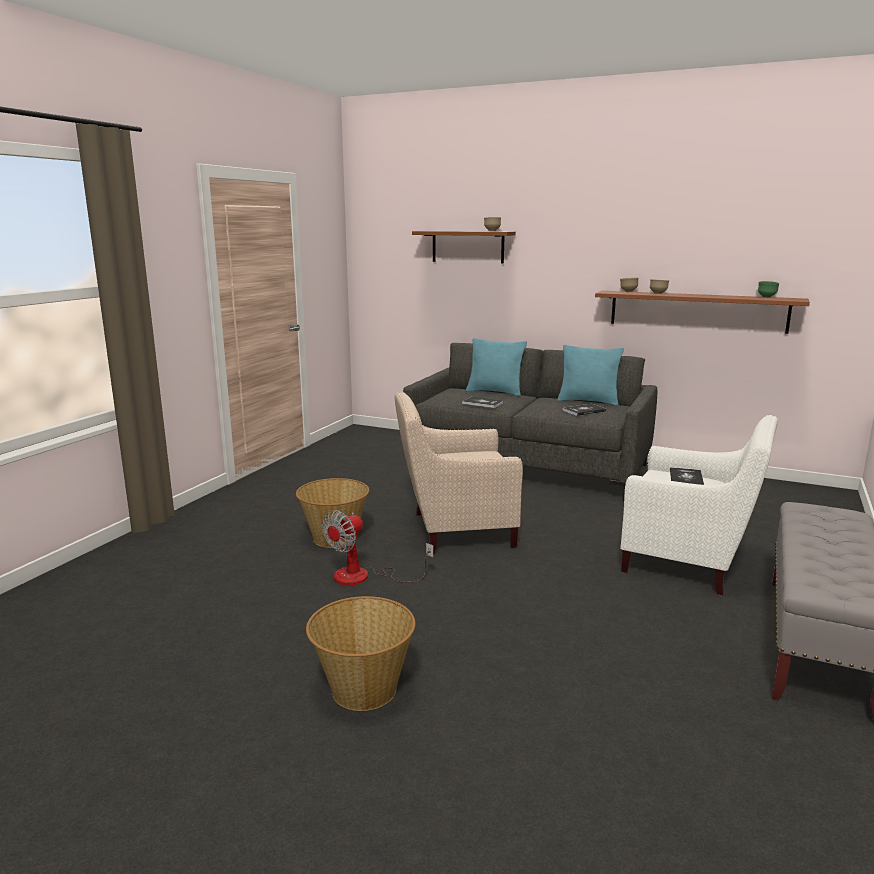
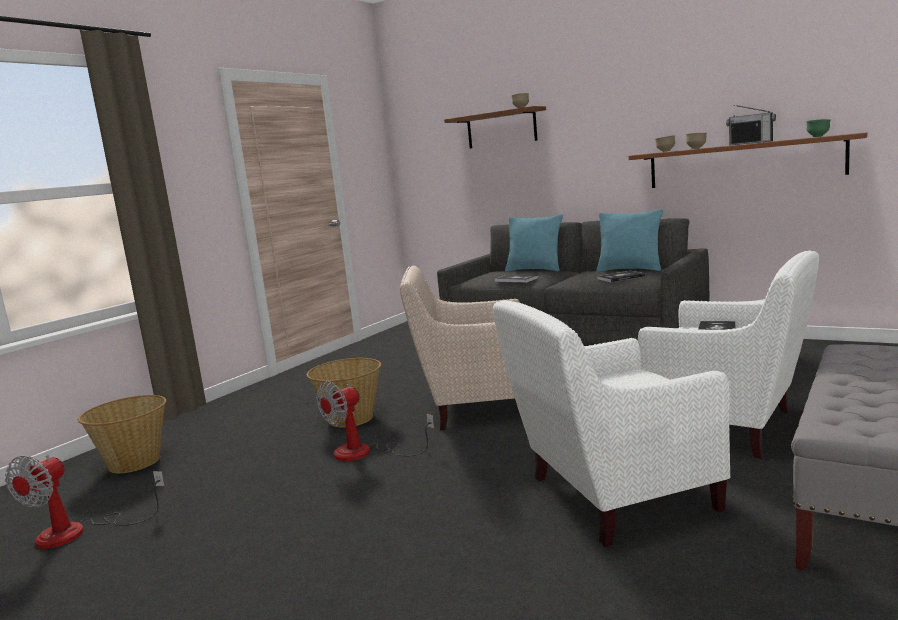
camera: 10 degrees right, 5 degrees down
basket [306,596,415,711] -> basket moved to [78,395,166,473]
none -> fan [5,455,165,549]
none -> white armchair [493,300,730,547]
none -> radio [726,105,776,145]

